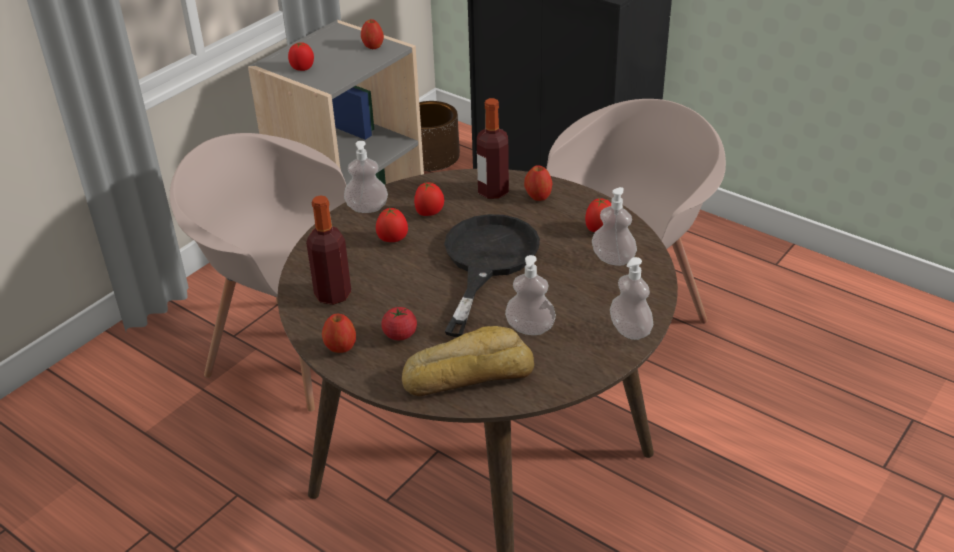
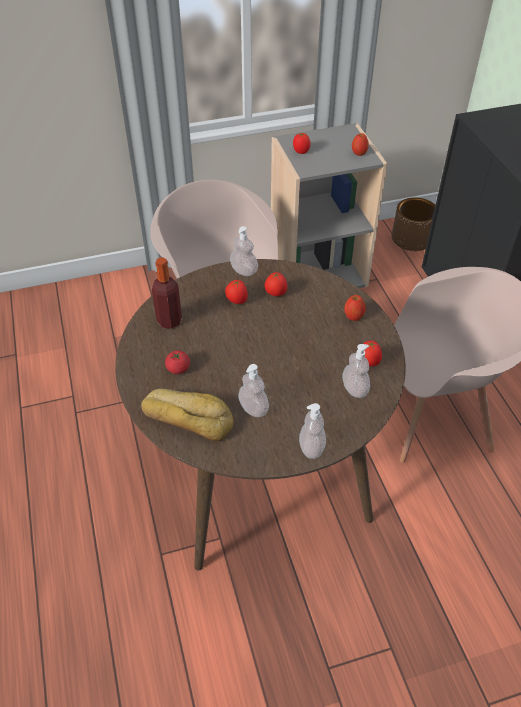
camera: 35 degrees right, 10 degrees up
apple [322,314,356,353] -> none
black frying pan [444,214,540,337] -> none
bottle [477,98,509,199] -> none

